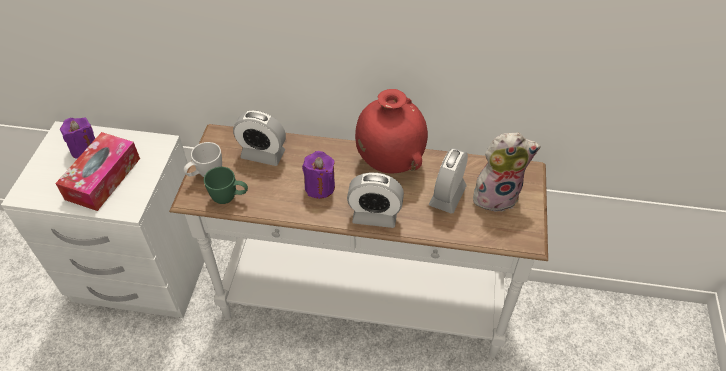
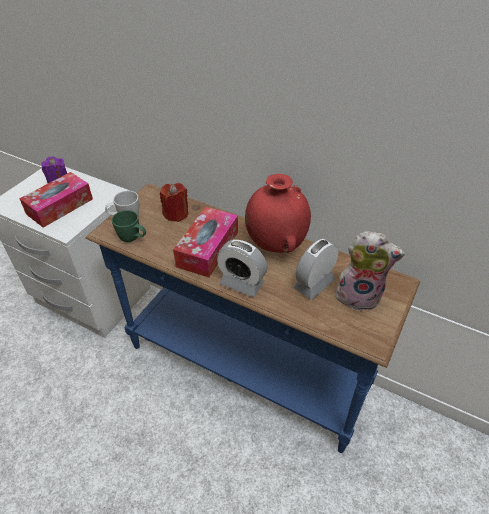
camera: 20 degrees right, 5 degrees down
white console table [169,124,548,358] -> blue console table [85,183,420,453]
alarm clock [233,110,286,166] -> red candle [160,183,188,222]
purple candle [302,151,335,199] -> tissue box [173,207,238,277]

